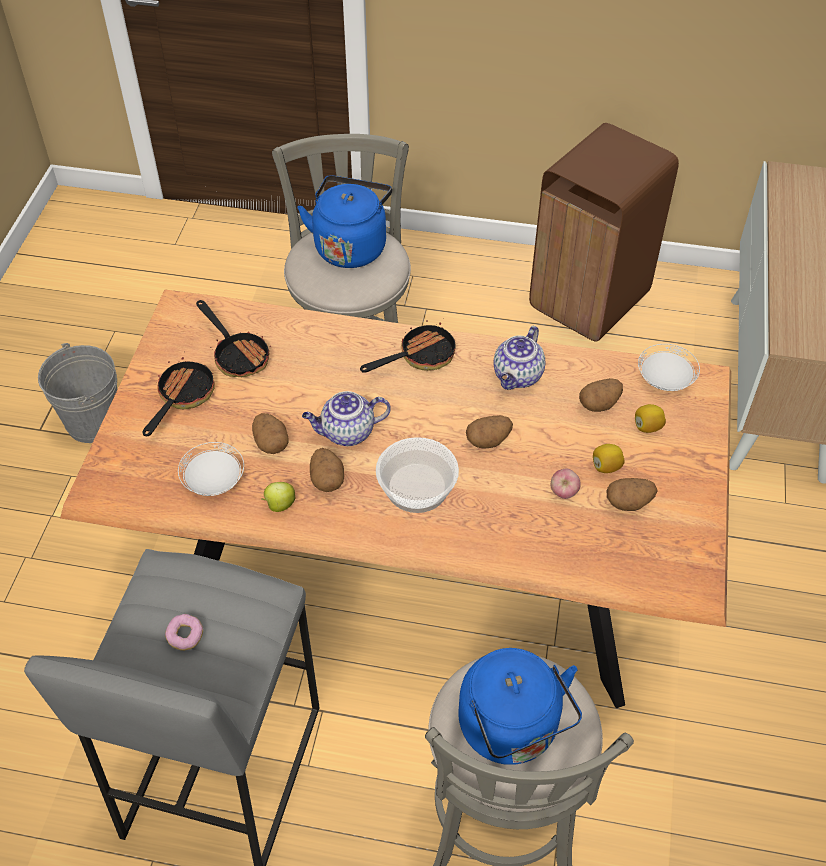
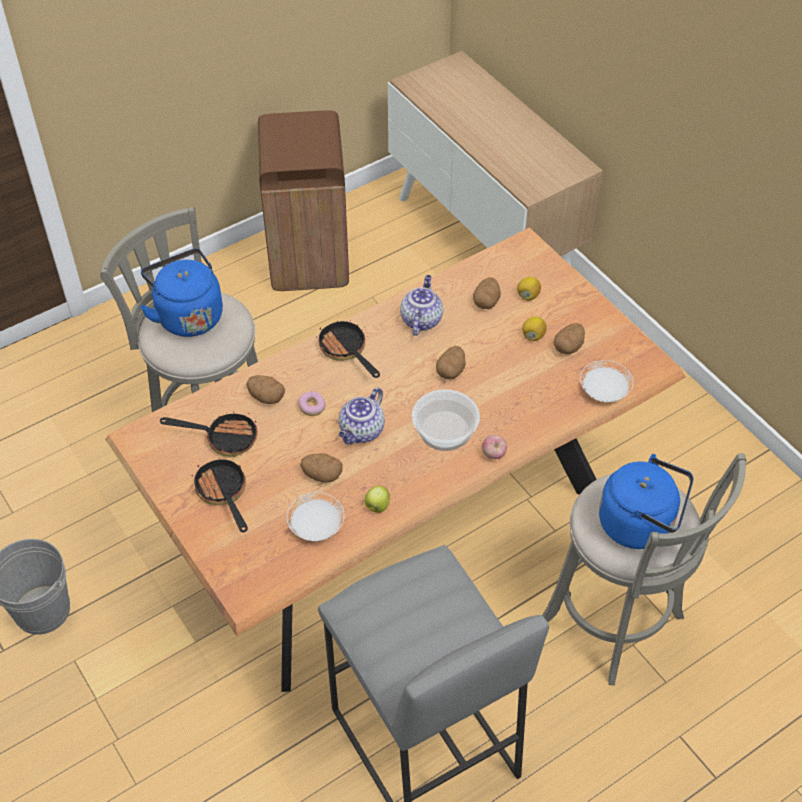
camera: 45 degrees left, 0 degrees up
donut [165,614,203,651] -> donut moved to [298,391,326,416]
potato [310,448,344,492] -> potato moved to [246,375,285,404]
frying pan [360,320,456,373] -> frying pan turned 45 degrees counterclockwise [316,320,380,378]
teapot [494,326,545,390] -> teapot turned 150 degrees counterclockwise [400,275,443,336]
apple [551,469,581,499] -> apple moved to [482,435,507,459]
white plate [638,344,700,391] -> white plate moved to [580,360,633,402]

